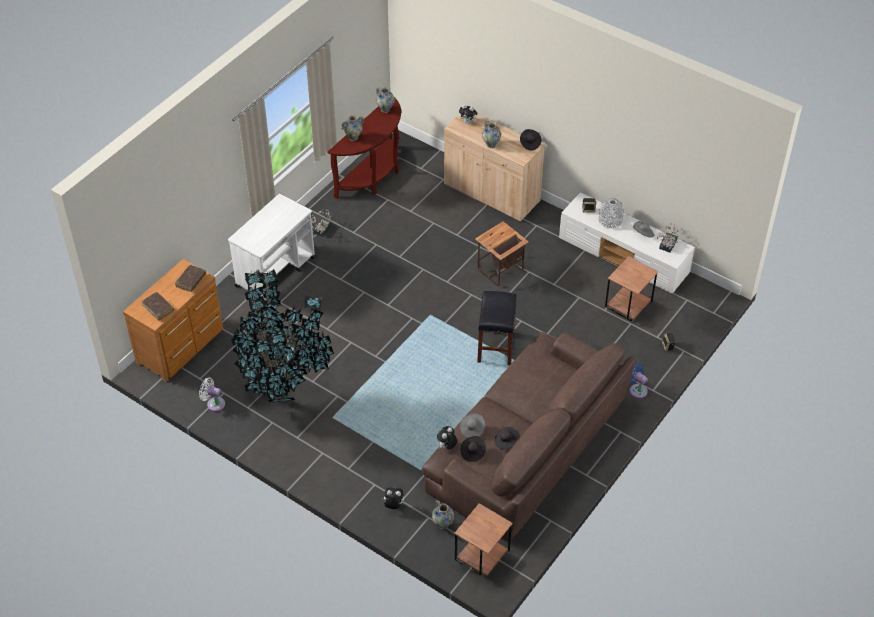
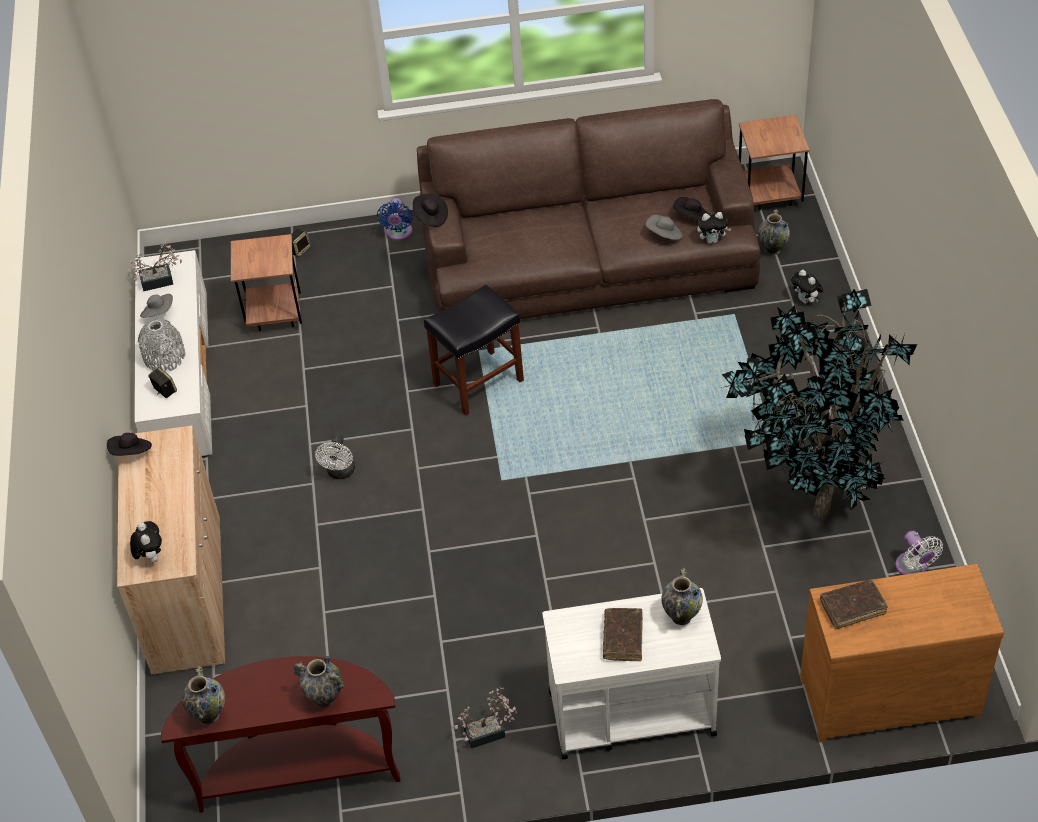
camera: 130 degrees left, 0 degrees up
brown book [142,292,174,321] -> brown book moved to [603,608,643,661]
side table [475,221,528,286] -> white fan [315,434,355,479]
vase [482,121,501,148] -> vase moved to [661,568,703,625]
black hat [495,427,520,450] -> black hat moved to [413,194,448,227]

